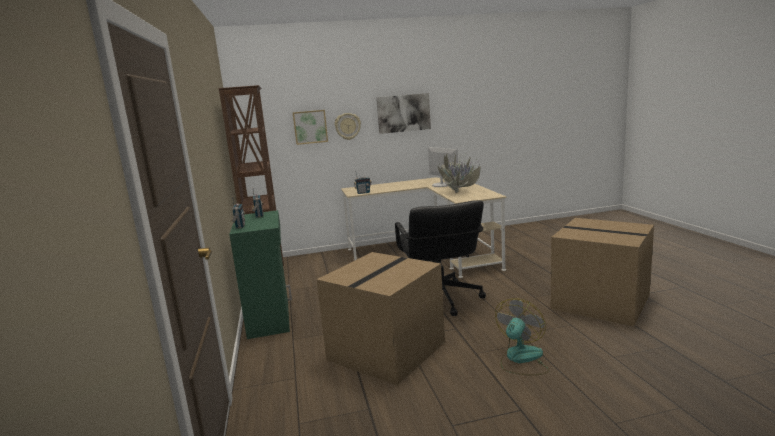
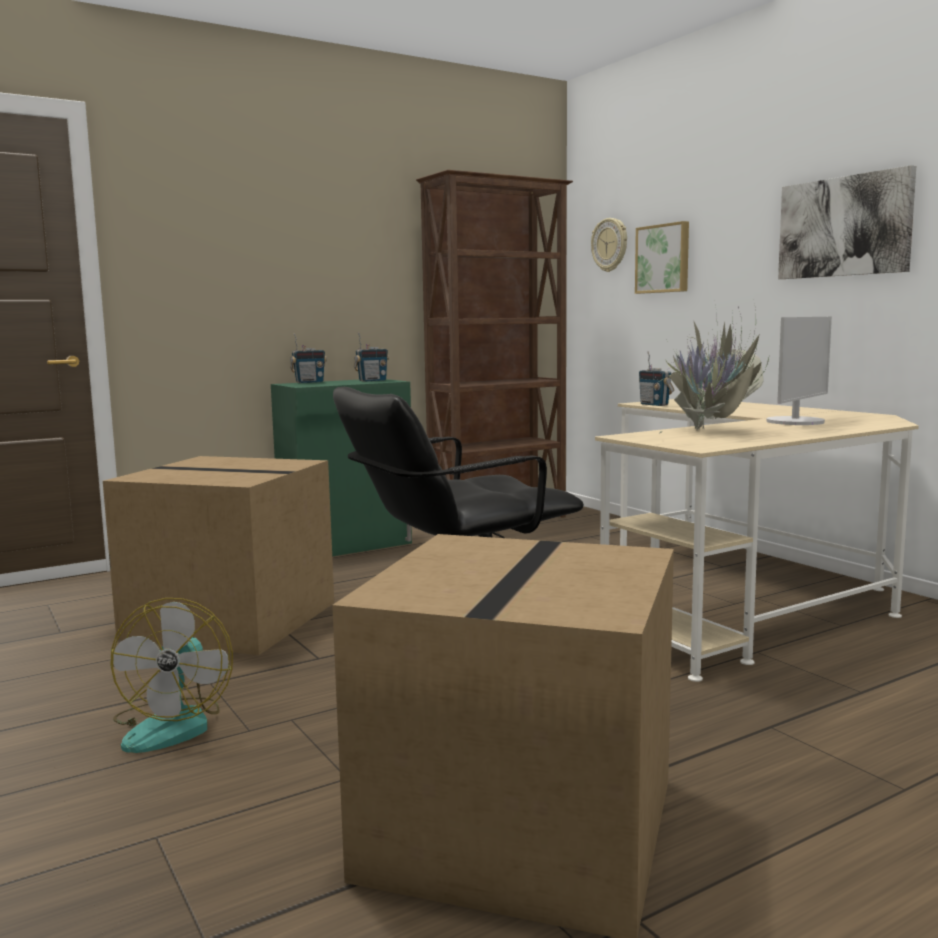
camera: 70 degrees right, 5 degrees down
wall clock [335,113,361,140] -> wall clock moved to [591,218,627,272]
fan [495,298,550,375] -> fan turned 75 degrees clockwise [110,598,233,753]

